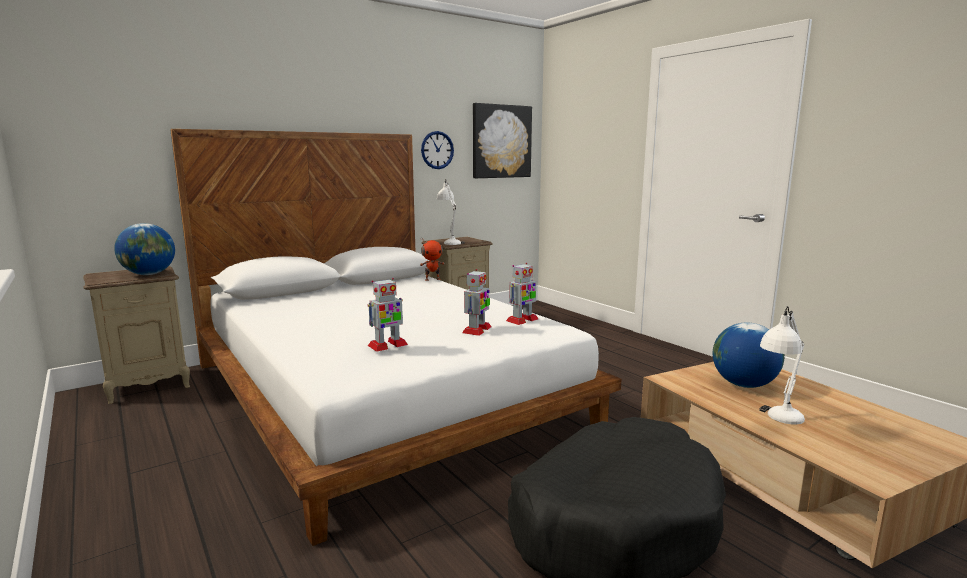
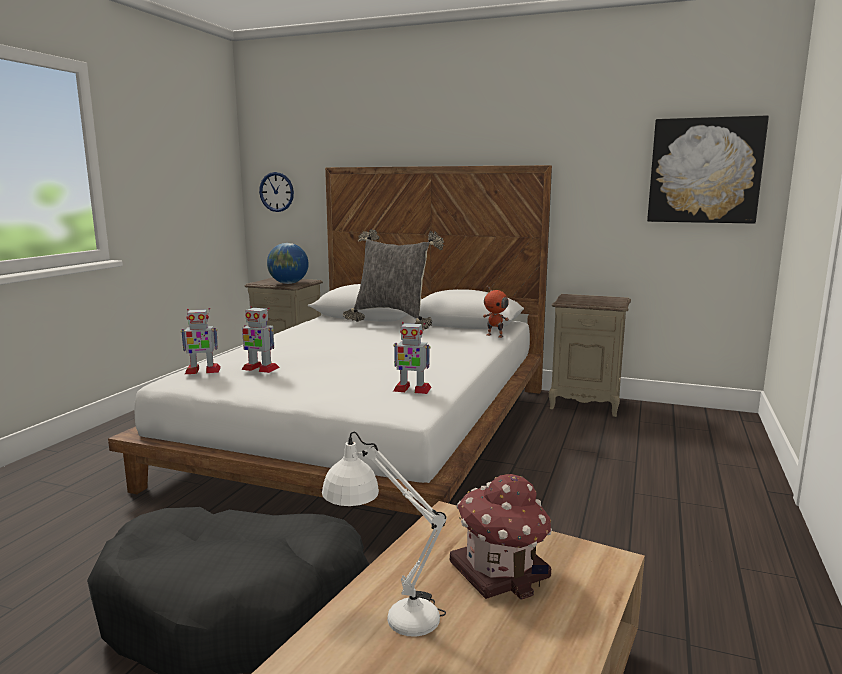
camera: 55 degrees right, 0 degrees up
wall clock [421,131,454,169] -> wall clock moved to [259,172,294,212]
white table lamp [437,179,465,245] -> none
toy robot [462,269,491,336] -> toy robot moved to [181,308,221,374]
globe [713,322,784,388] -> toy house [450,474,552,600]
none -> pillow [343,229,444,331]

